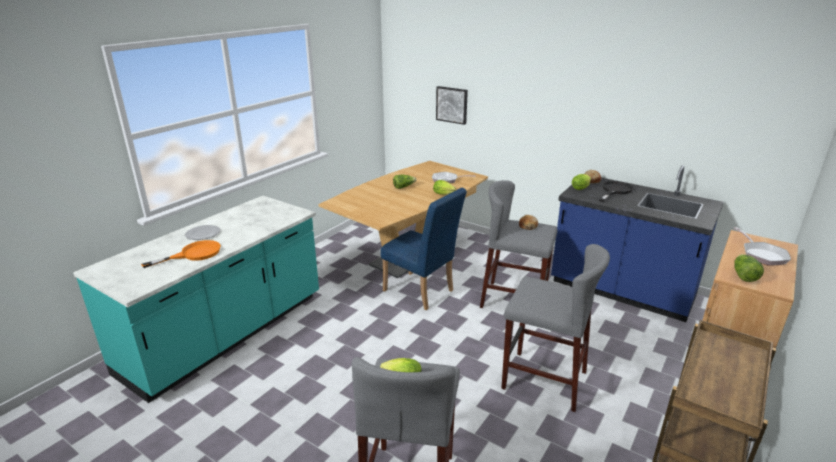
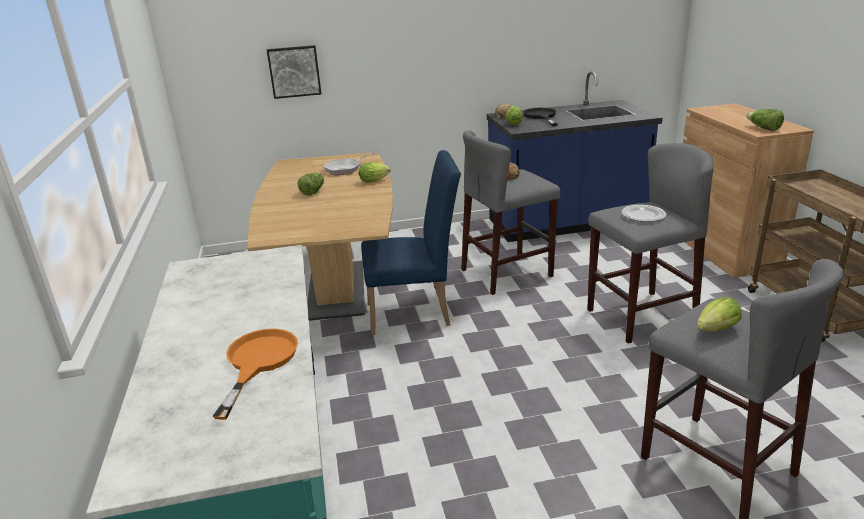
camera: 45 degrees left, 0 degrees up
plate [185,225,220,240] -> plate moved to [621,205,666,222]
frying pan [734,227,791,266] -> none

